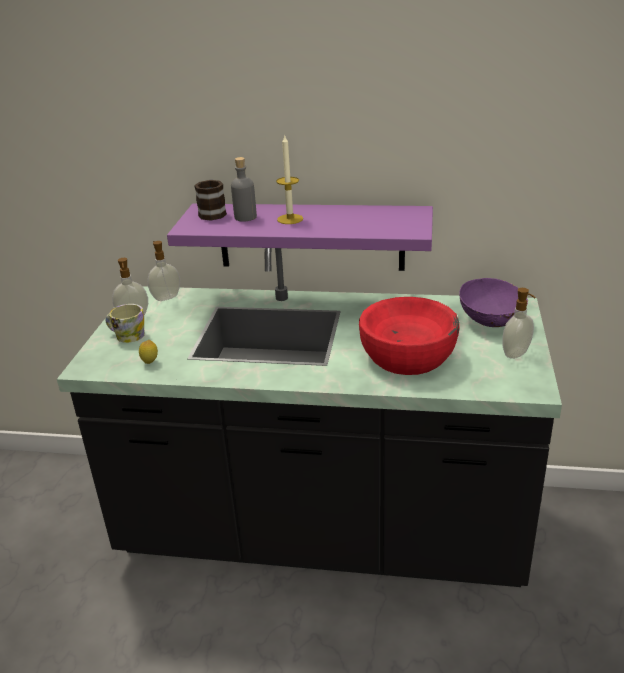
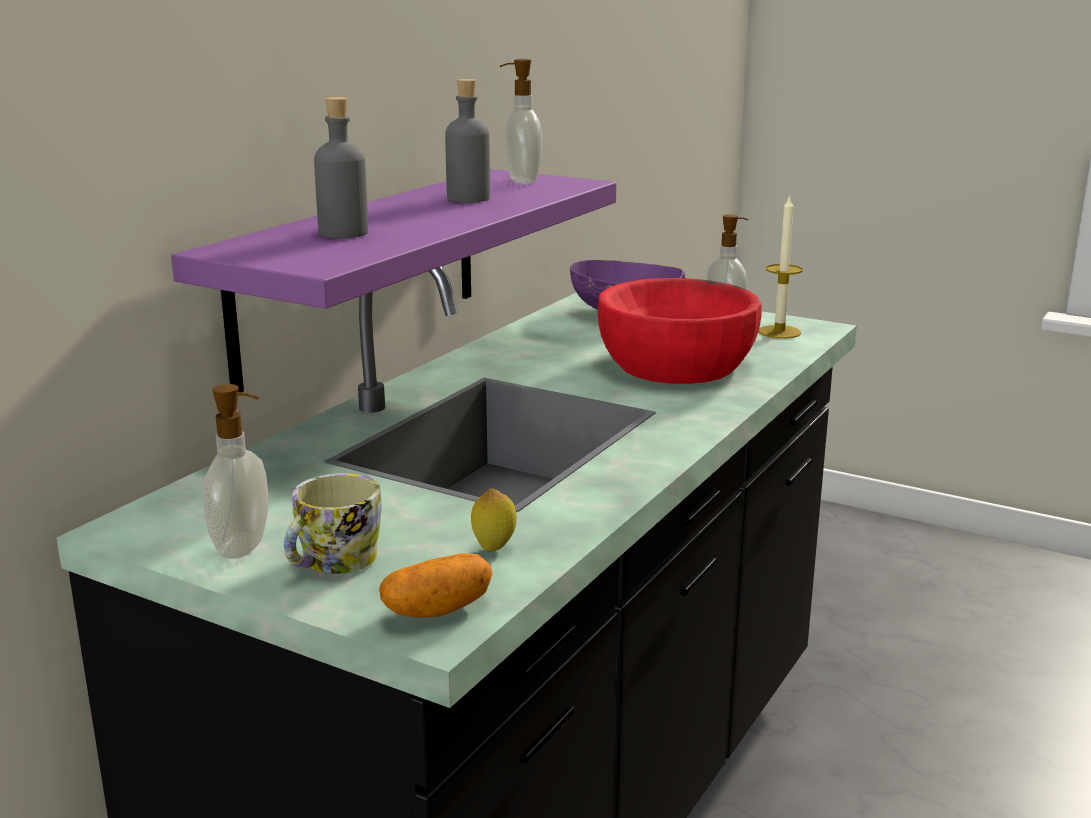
camera: 70 degrees left, 10 degrees down
soap dispenser [147,241,180,301] -> soap dispenser moved to [500,59,542,184]
mug [194,179,227,220] -> none
candle [276,134,303,224] -> candle moved to [758,194,803,339]
none -> potato [379,553,493,618]
none -> grey bottle [445,79,490,203]

